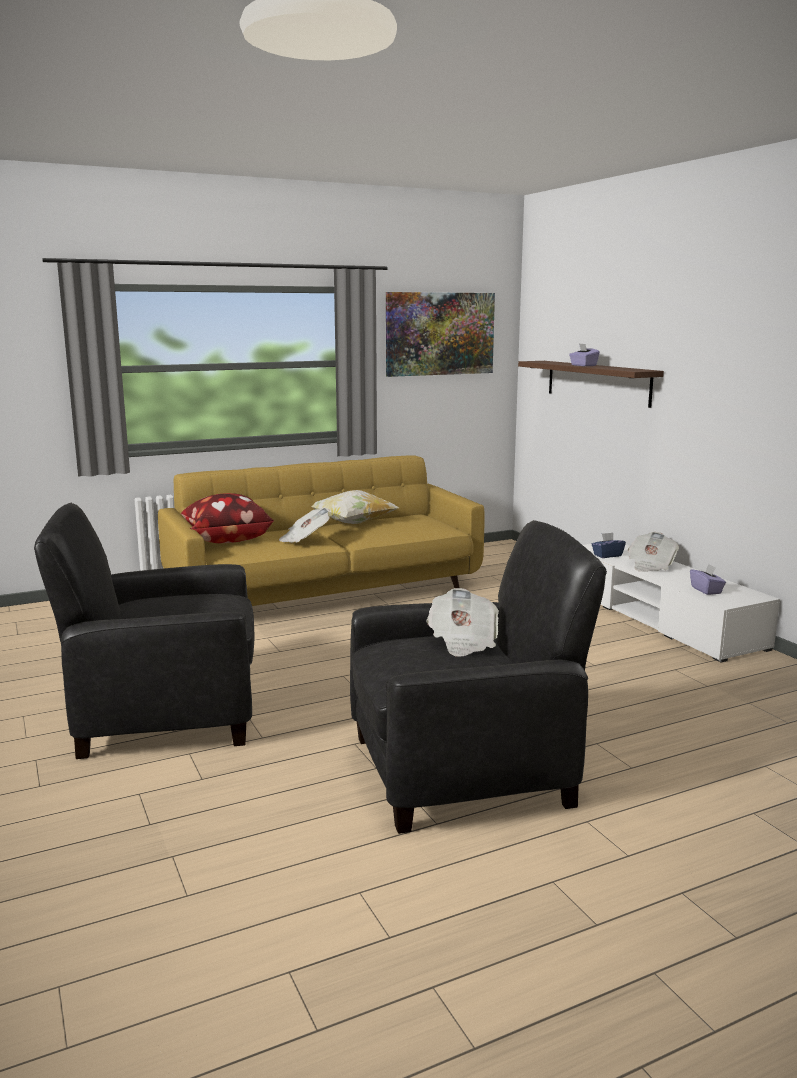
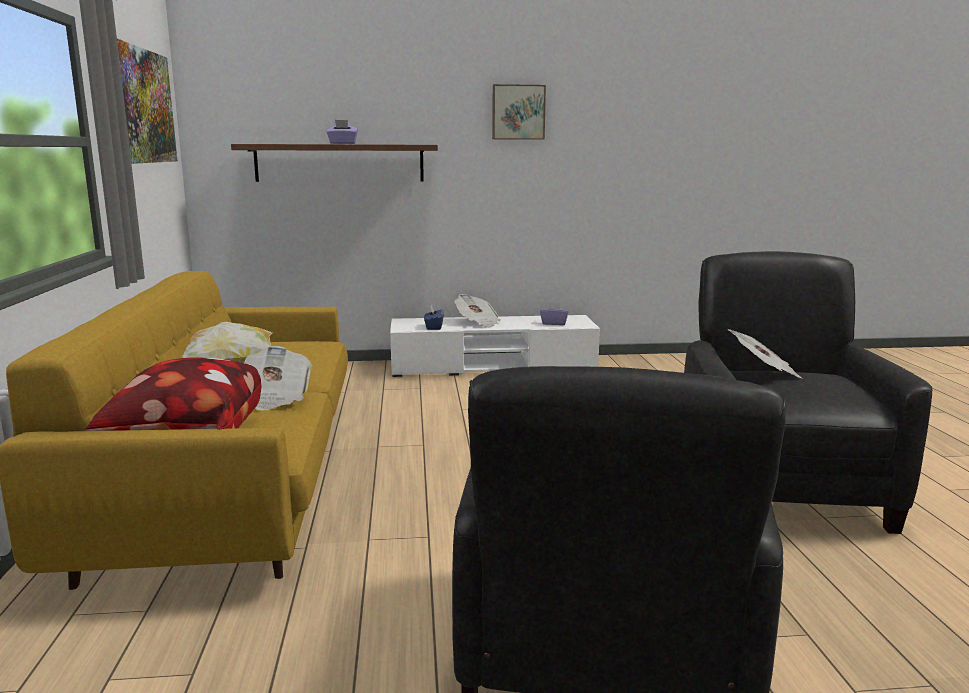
camera: 70 degrees left, 0 degrees up
none -> picture [492,84,546,140]

